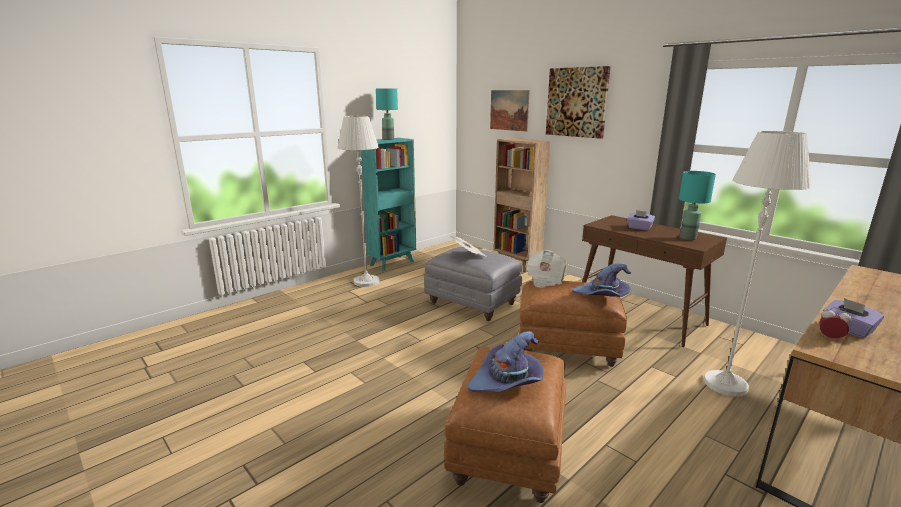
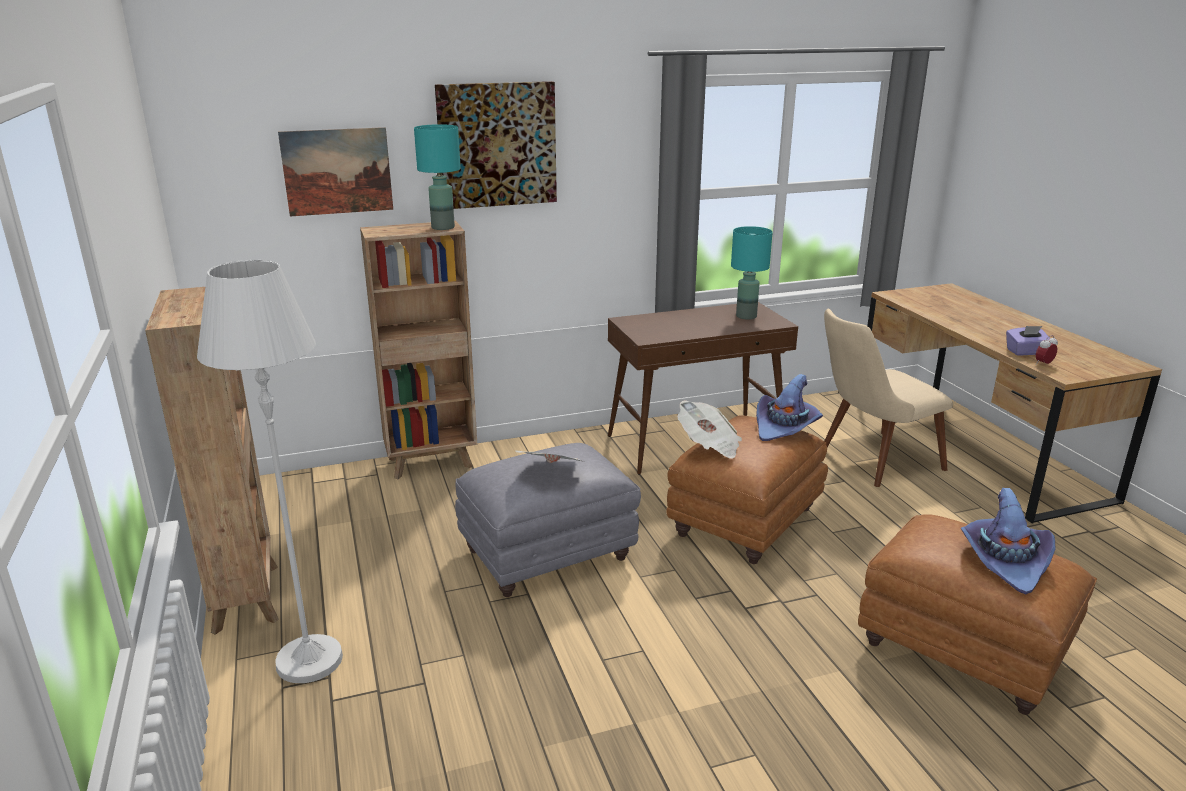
camera: 65 degrees left, 5 degrees up
turquoise bookcase [361,138,416,271] -> brown bookcase [145,287,279,635]
turquoise table lamp [376,89,398,140] -> turquoise table lamp moved to [414,124,461,230]
purple tissue box [627,210,655,230] -> none
white floor lamp [704,131,812,397] -> beige chair [824,309,953,487]

